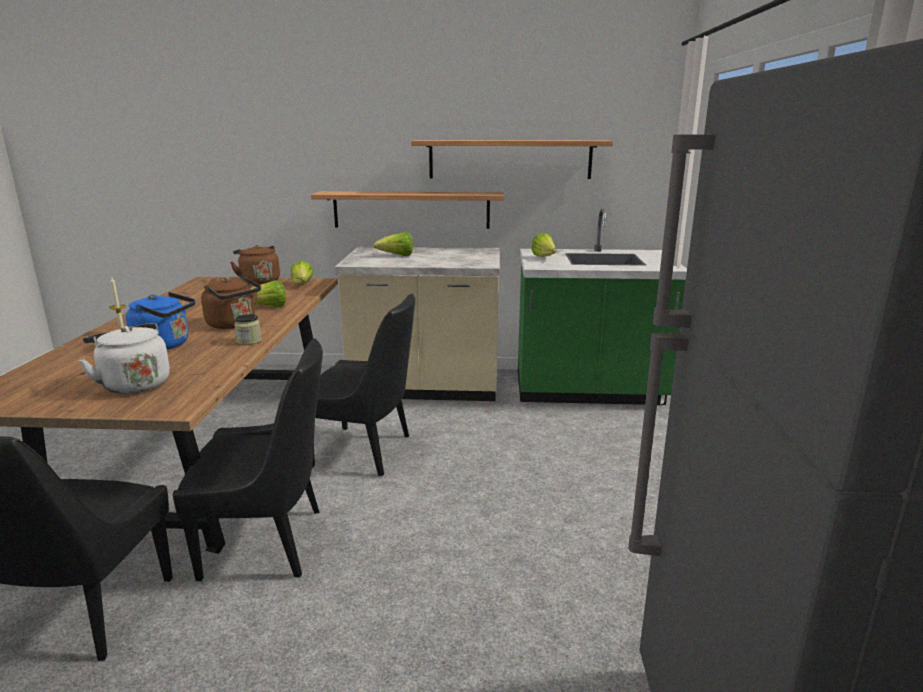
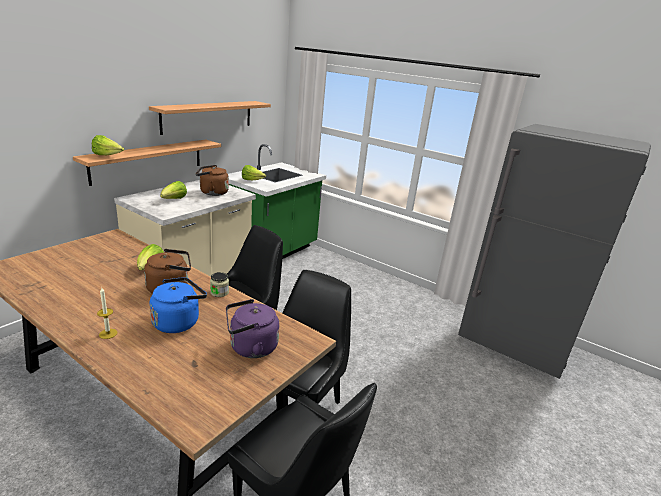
camera: 60 degrees left, 5 degrees up
white kettle [79,323,170,394] -> purple kettle [226,299,279,358]
brown kettle [230,245,280,285] -> brown kettle moved to [196,165,229,196]
lettuce [291,260,314,284] -> lettuce moved to [92,135,124,155]

